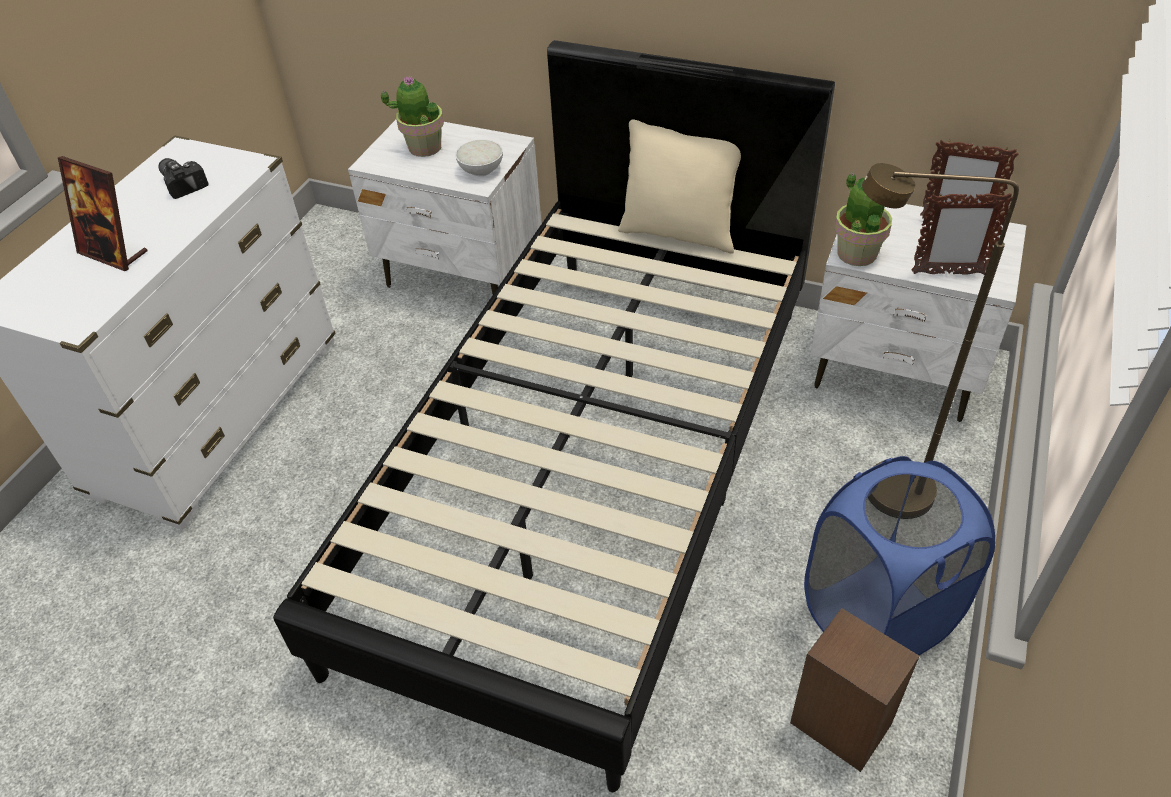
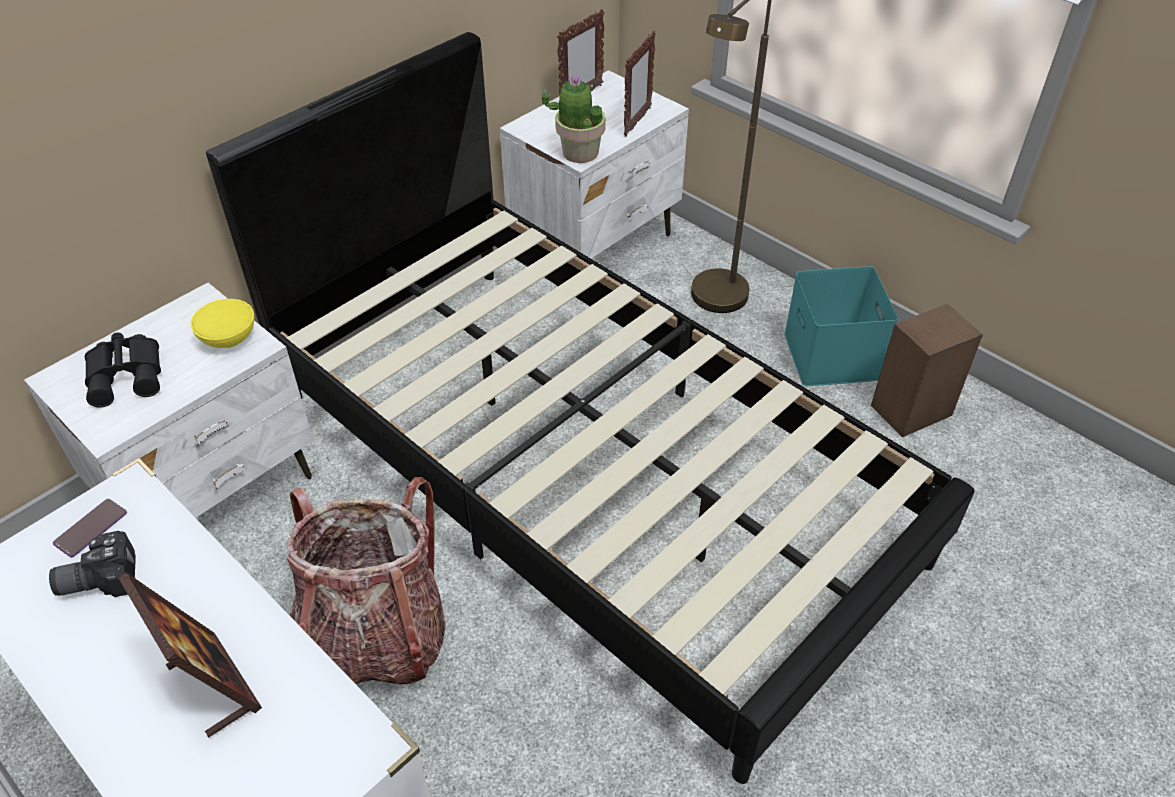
camera: 70 degrees left, 0 degrees up
picture frame [58,156,148,271] -> picture frame turned 90 degrees counterclockwise [119,573,262,737]
potted plant [381,75,444,157] -> black binoculars [85,333,161,408]
white bowl [455,140,503,176] -> yellow bowl [190,299,255,348]
beige pillow [618,119,741,254] -> none
blue laundry basket [804,456,995,655] -> turquoise storage box [784,266,898,386]
none -> phone [53,499,127,558]
none -> backpack [287,477,445,685]

